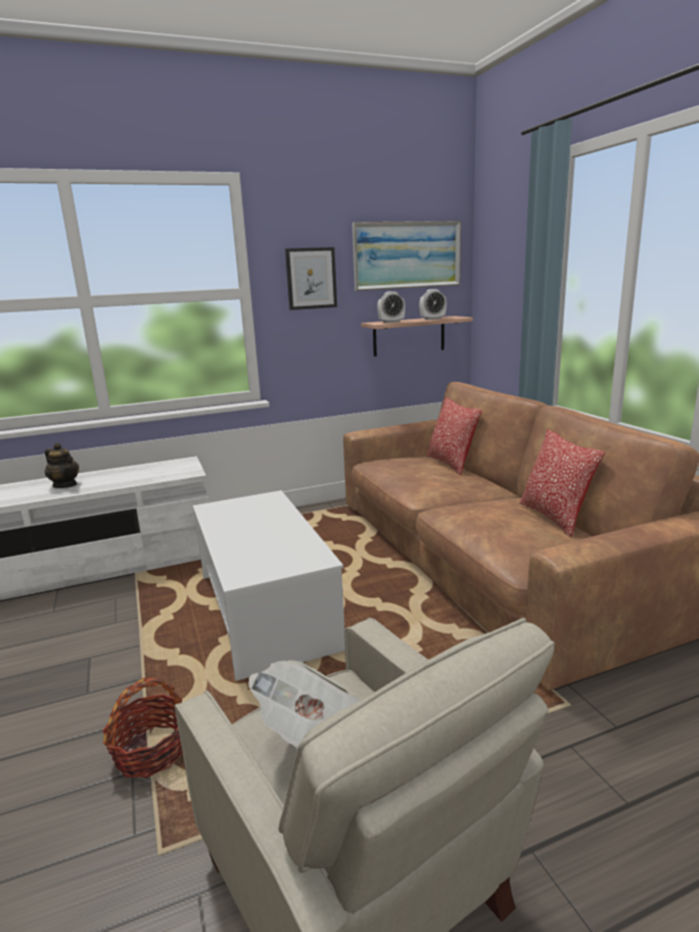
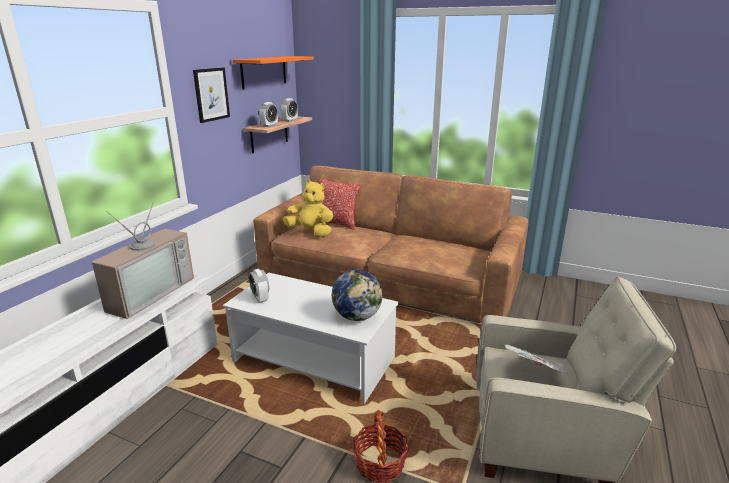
camera: 45 degrees left, 5 degrees up
teapot [45,443,79,488] -> none
picture [352,221,461,291] -> orange shelf [233,56,314,90]
pillow [519,430,605,537] -> none
none -> television [92,195,194,319]
none -> alarm clock [249,269,269,303]
none -> yellow plush toy [283,180,333,237]
none -> globe [332,270,383,321]

